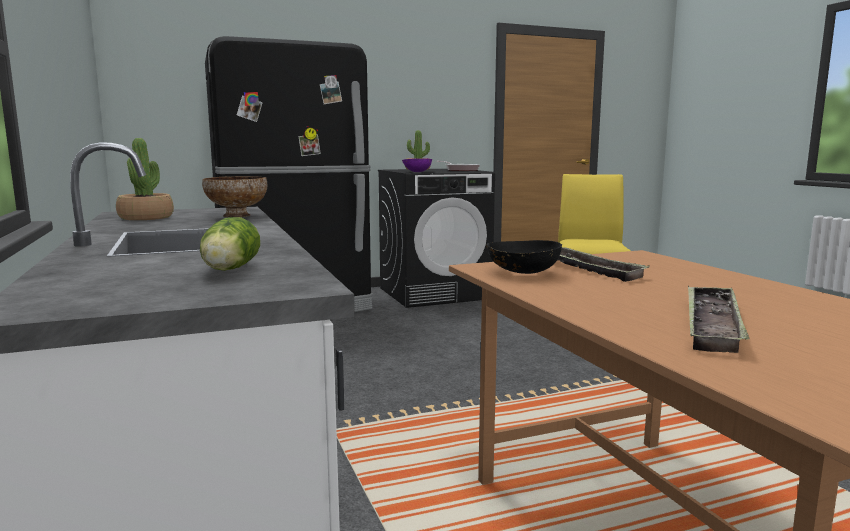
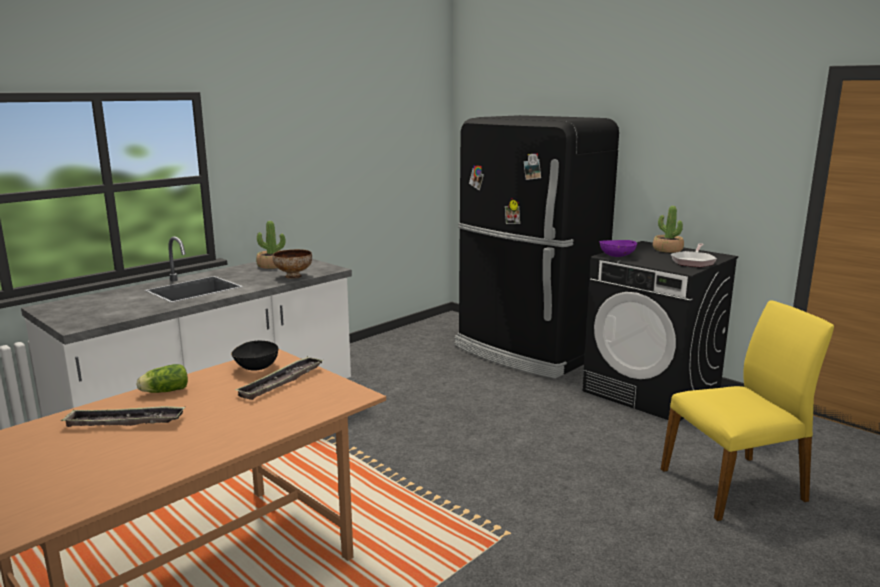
camera: 65 degrees right, 5 degrees up
lettuce [200,217,260,271] -> lettuce moved to [137,364,188,393]

